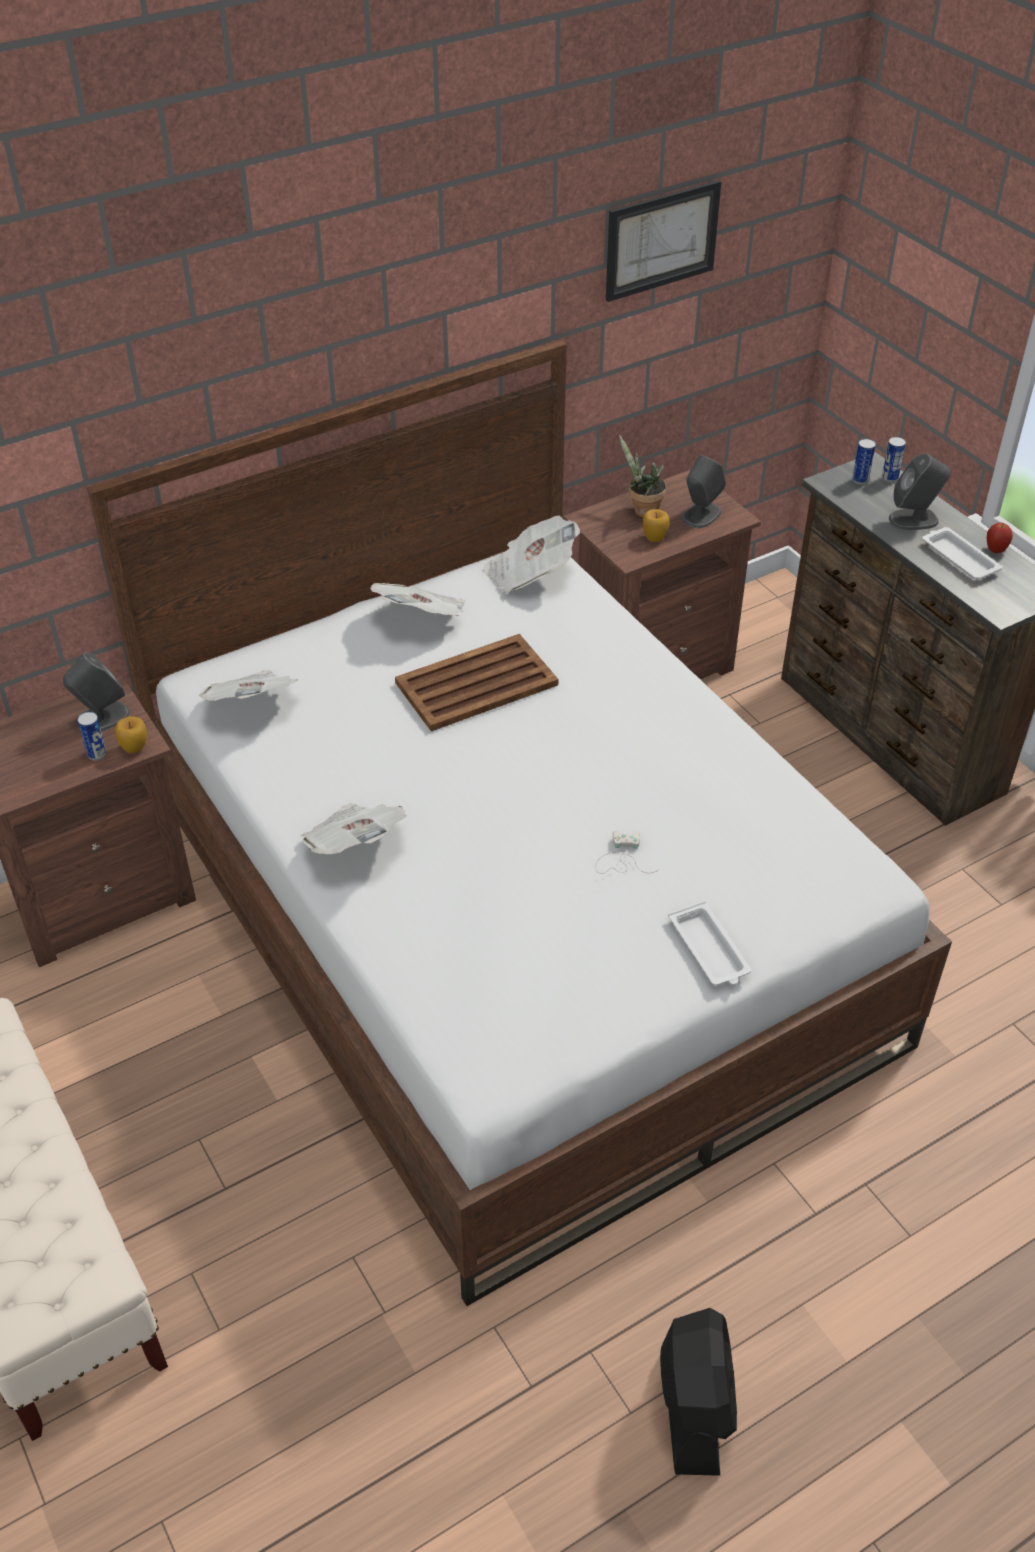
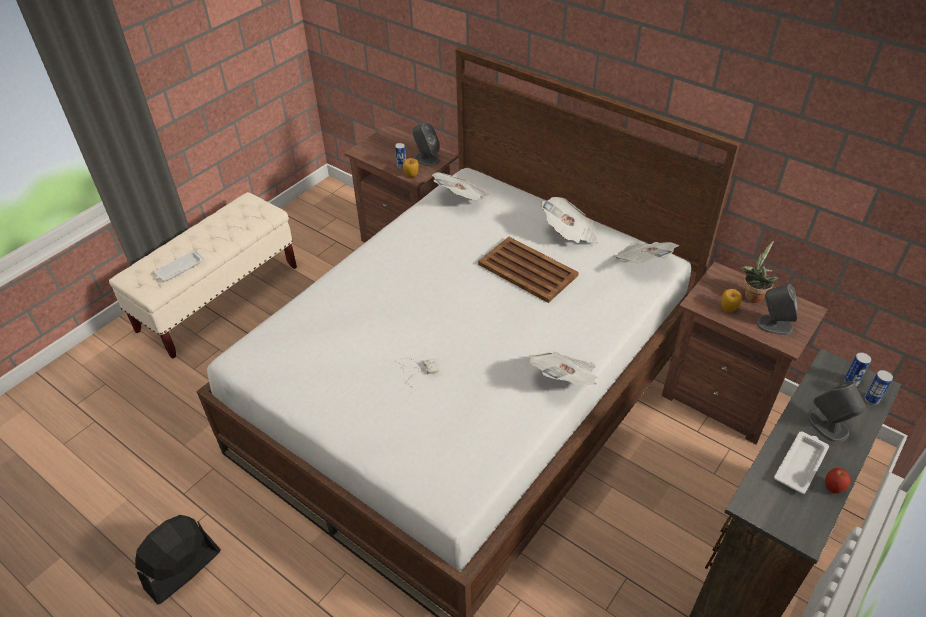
camera: 70 degrees right, 0 degrees up
newspaper [300,803,408,854] -> newspaper moved to [530,352,598,386]
picture [606,180,721,302] -> none
black fan [660,1308,737,1476] -> black fan turned 150 degrees clockwise [135,515,221,604]
white tray [668,901,751,985] -> white tray moved to [154,250,205,281]

